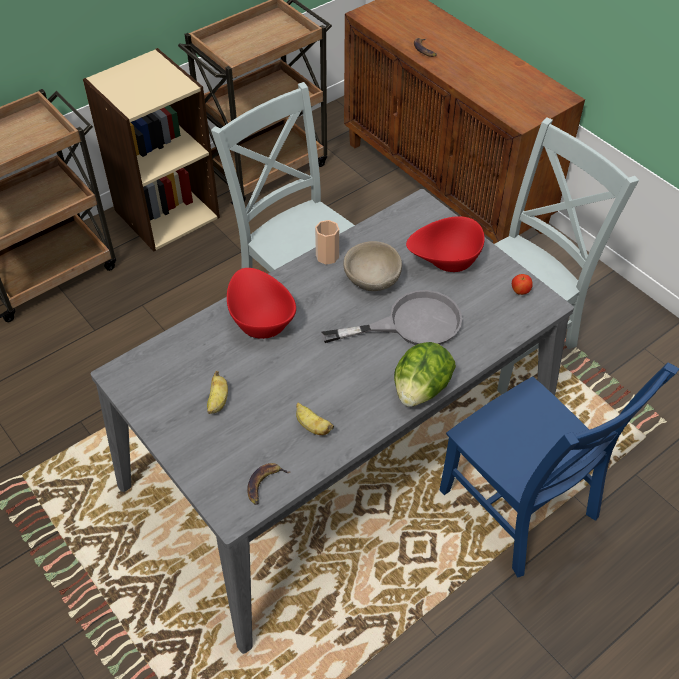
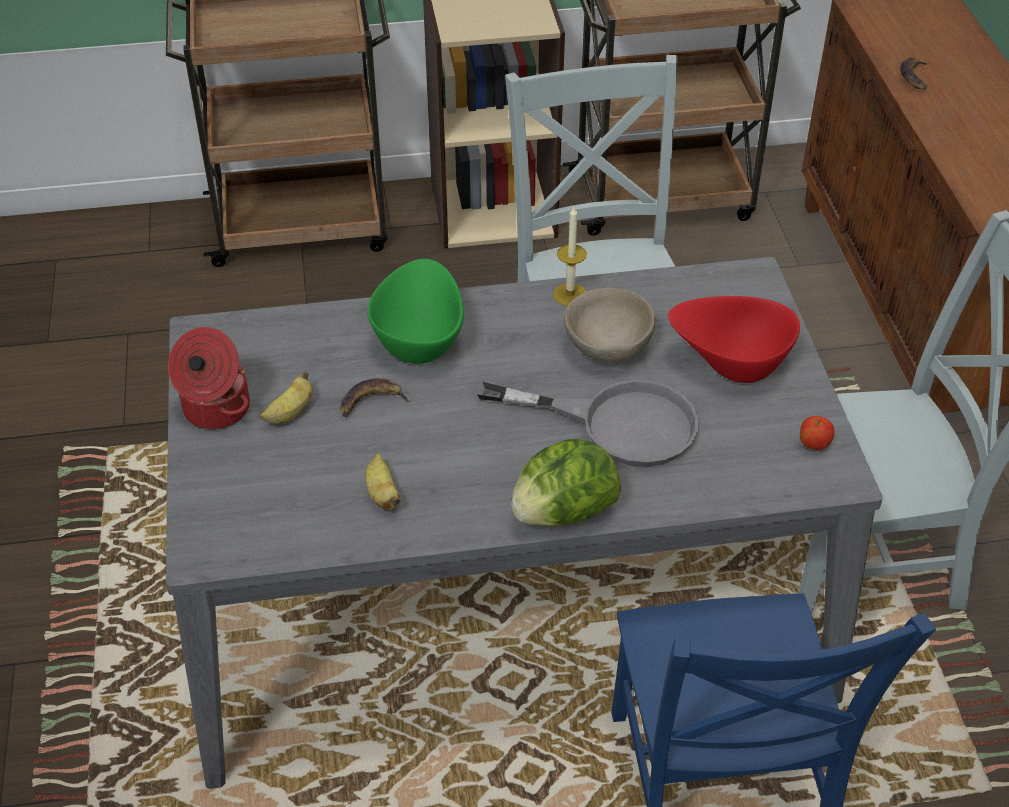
camera: 30 degrees right, 5 degrees down
red bowl [227,268,296,339] -> green bowl [367,259,464,364]
banana [247,463,290,505] -> banana moved to [340,378,411,417]
cup [315,220,339,265] -> candle [553,206,587,306]
none -> cooking pot [168,327,250,430]

